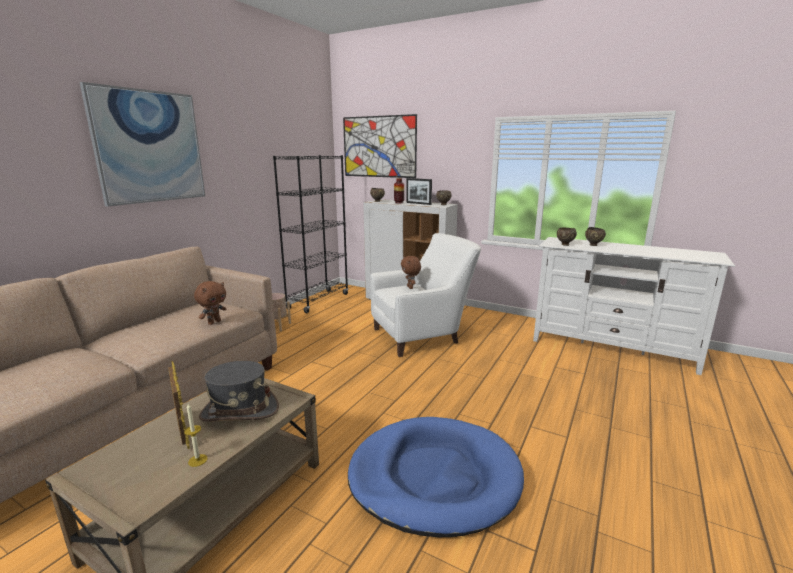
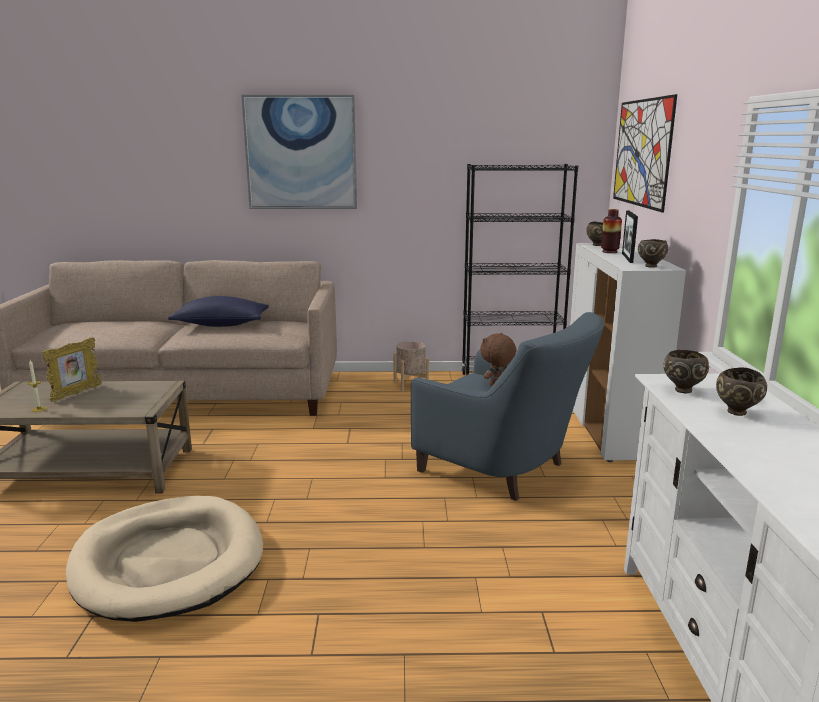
camera: 60 degrees right, 0 degrees up
brown plush toy [194,281,227,325] -> none
grey hat [199,361,279,422] -> none
blue dog bed [348,417,524,537] -> beige dog bed [66,496,263,622]
white armchair [370,233,481,357] -> blue armchair [411,312,604,501]
none -> blue pillow [168,296,269,327]

